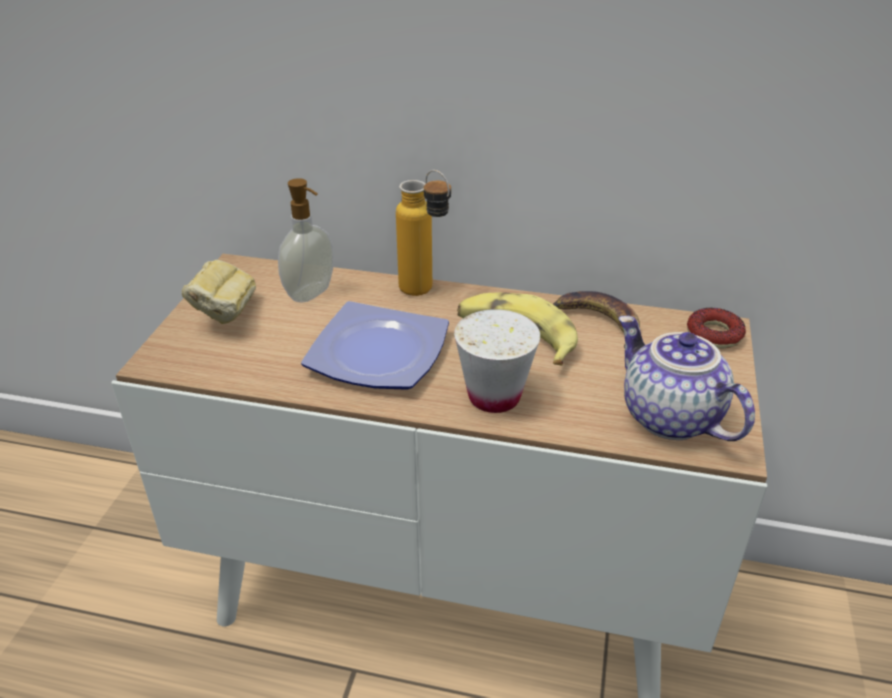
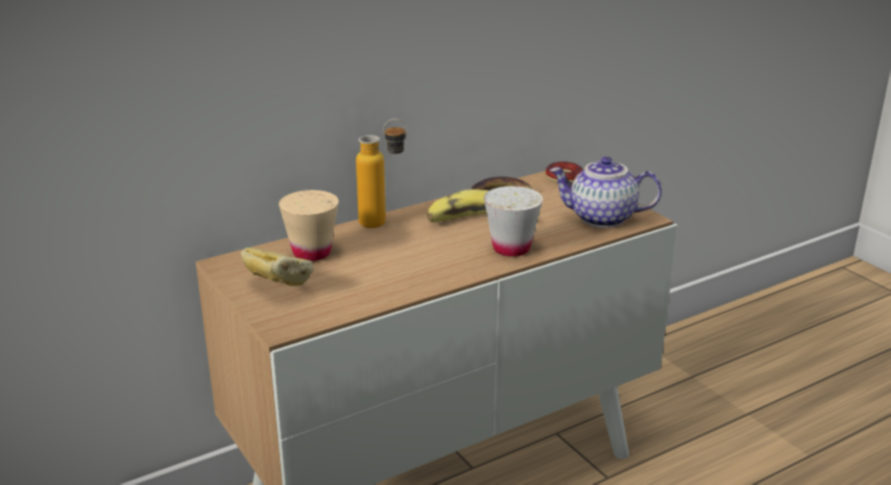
camera: 45 degrees left, 10 degrees down
soap dispenser [278,178,334,302] -> beige cup [279,190,338,261]
plate [301,301,449,390] -> none

